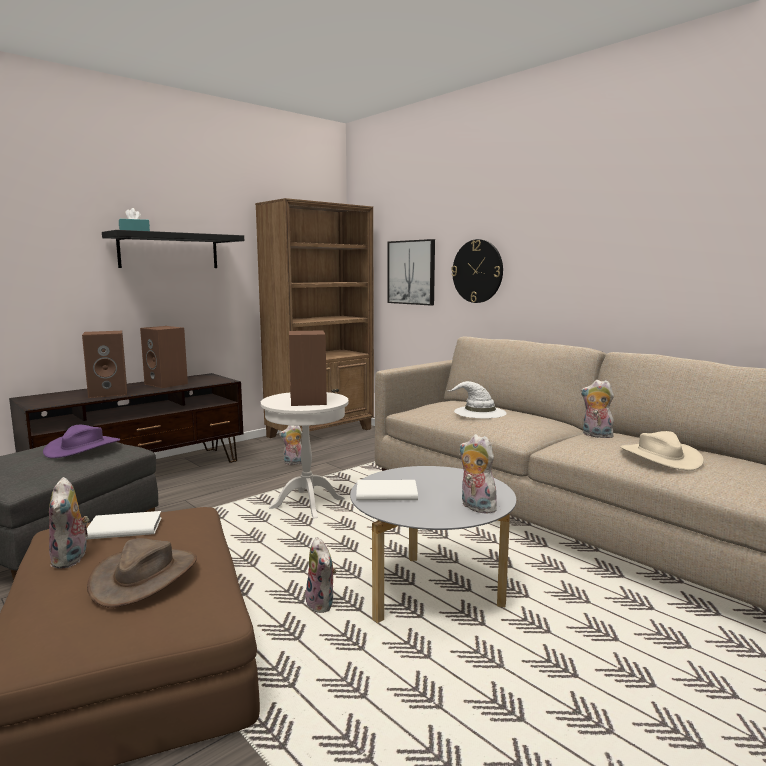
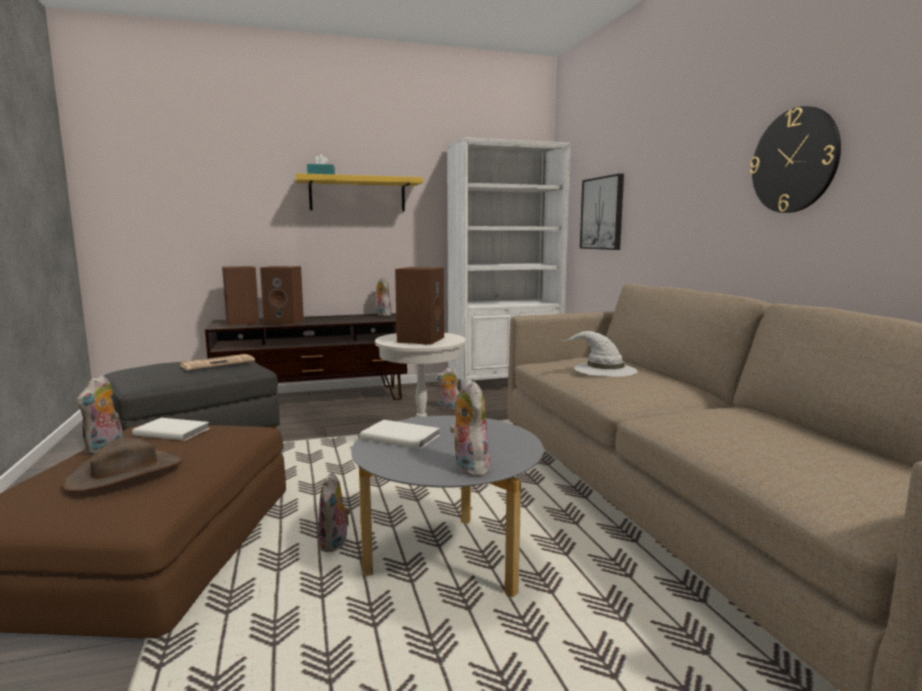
camera: 25 degrees right, 0 degrees up
purple hat [43,425,120,458] -> newspaper [180,354,255,370]
black shelf [102,230,244,268] -> yellow shelf [296,173,424,211]
brown speaker [140,326,188,388] -> brown speaker moved to [222,266,259,326]
brown bookcase [255,198,374,438] -> white bookcase [447,137,571,389]
wall clock [451,239,503,303] -> wall clock moved to [750,106,841,213]
plush toy [581,380,615,438] -> plush toy moved to [374,277,392,316]
beige hat [620,431,704,471] -> none

